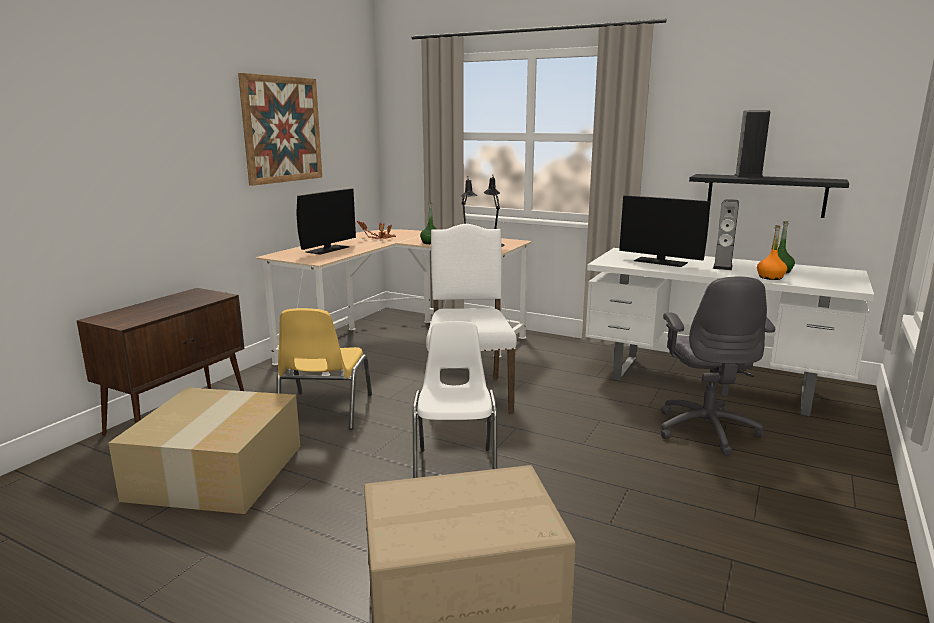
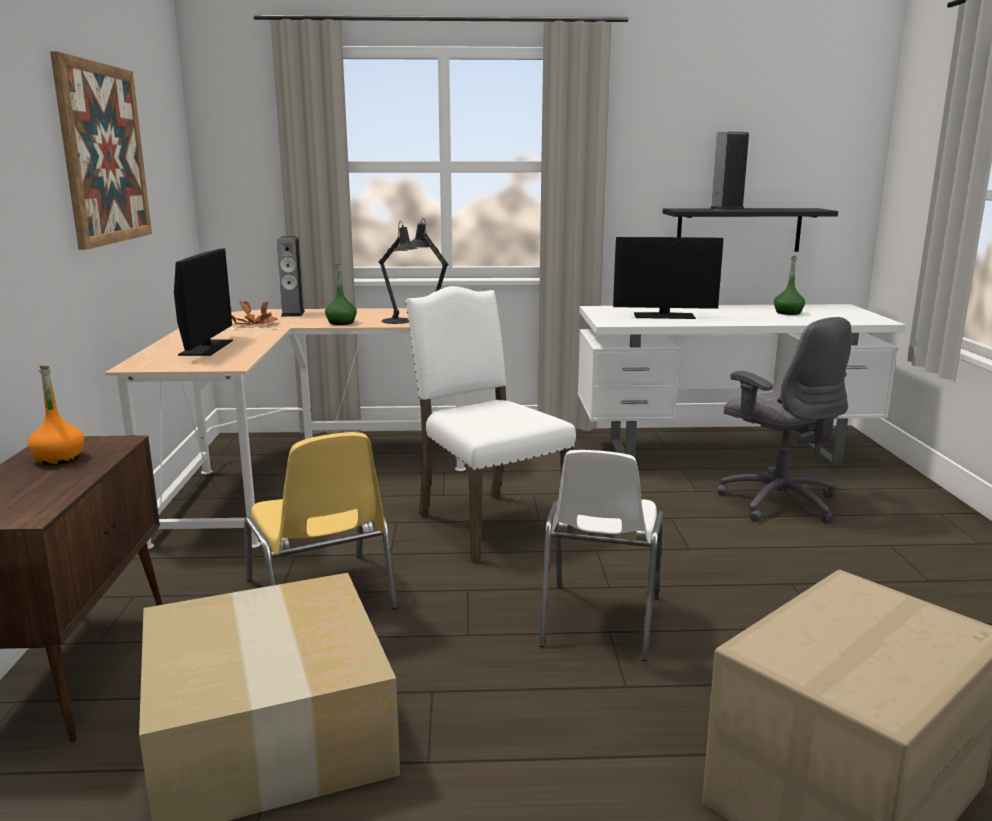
camera: 30 degrees left, 0 degrees up
white chair [413,321,497,478] -> white chair turned 135 degrees counterclockwise [539,450,663,661]
speaker [713,199,739,270] -> speaker moved to [277,236,305,317]
orange bottle [757,225,787,280] -> orange bottle moved to [28,365,85,465]

